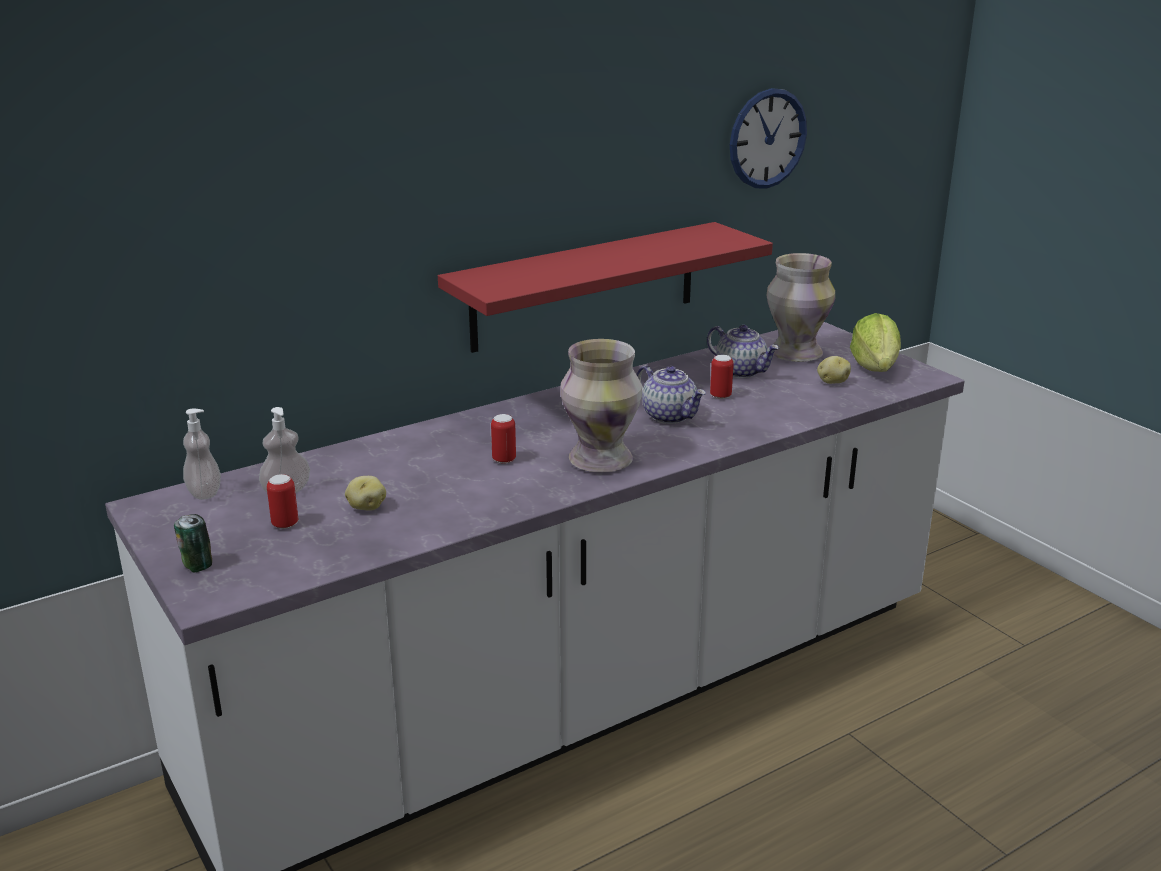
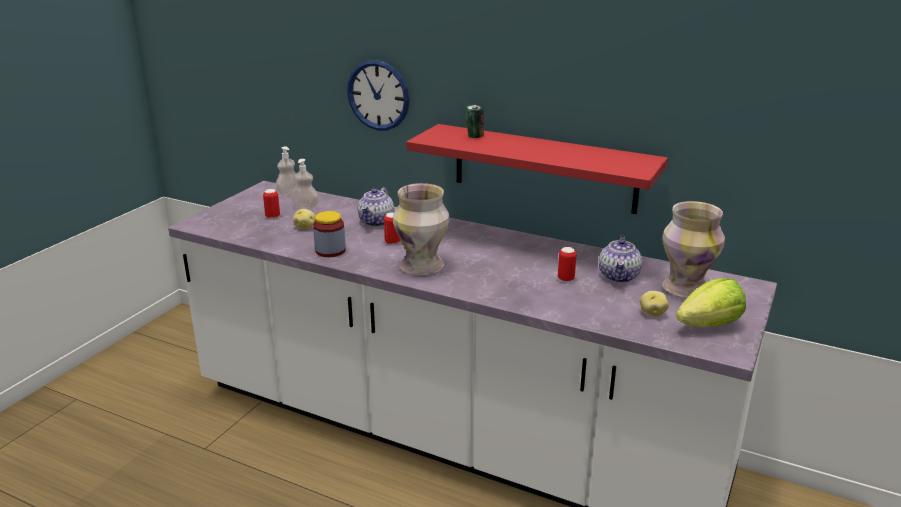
camera: 60 degrees right, 0 degrees up
can [174,514,212,573] -> can moved to [466,105,484,138]
teapot [637,365,706,424] -> teapot moved to [358,187,394,227]
wall clock [730,88,807,189] -> wall clock moved to [347,60,409,131]
none -> jar [313,211,346,257]

